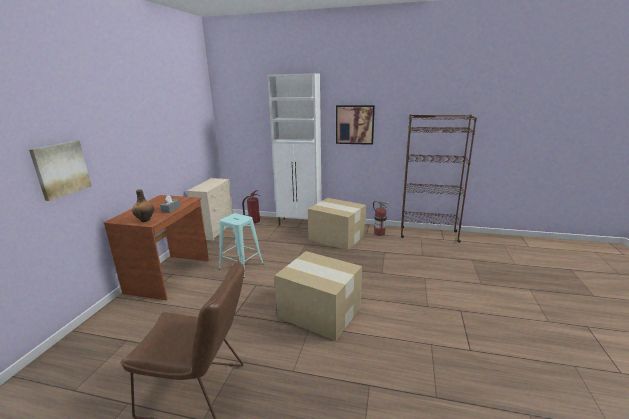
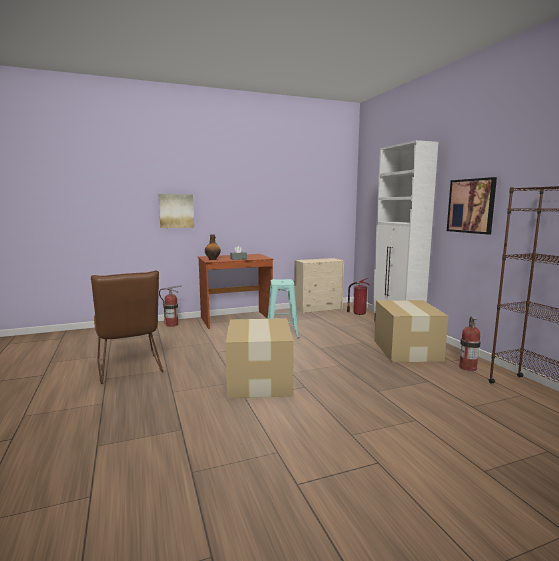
camera: 55 degrees right, 10 degrees down
none -> fire extinguisher [159,286,181,327]

